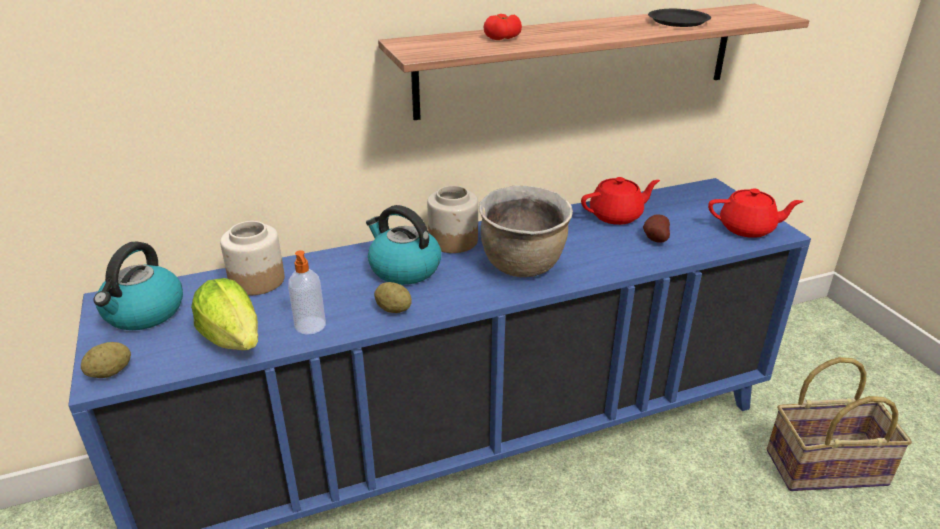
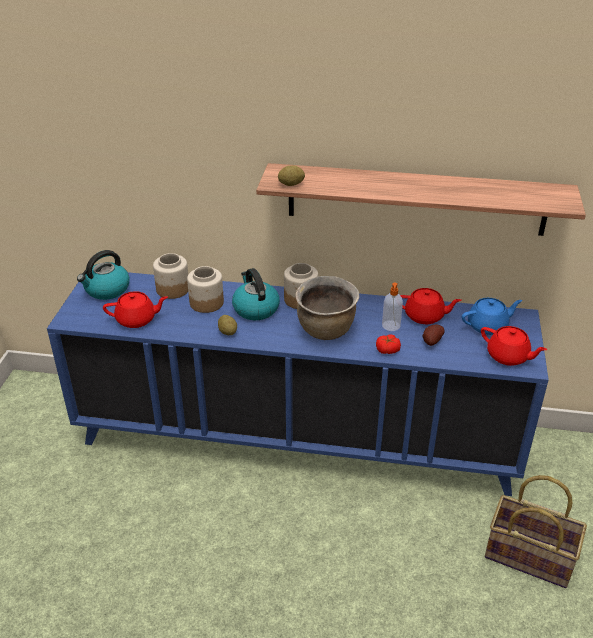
camera: 30 degrees right, 5 degrees up
potato [81,342,131,378] -> potato moved to [278,166,305,186]
lettuce [191,278,258,350] -> red teapot [103,291,168,328]
soap dispenser [288,250,326,335] -> soap dispenser moved to [382,283,403,331]
tomato [483,14,522,40] -> tomato moved to [376,335,401,354]
black plate [648,9,711,27] -> none
none -> jar [187,266,224,313]
none -> blue teapot [461,298,522,335]

